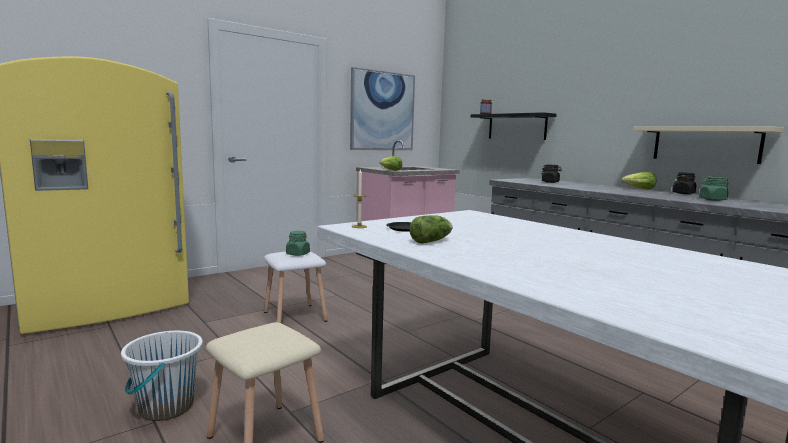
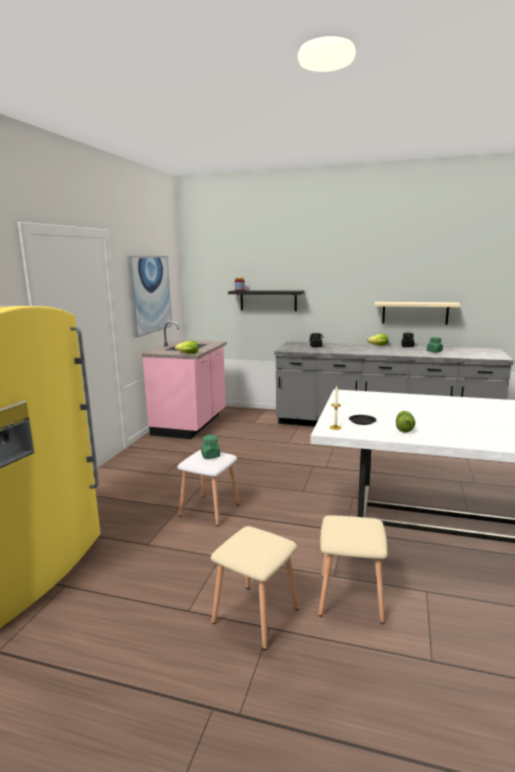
camera: 35 degrees left, 5 degrees up
white bucket [121,331,203,421] -> beige stool [211,526,299,650]

